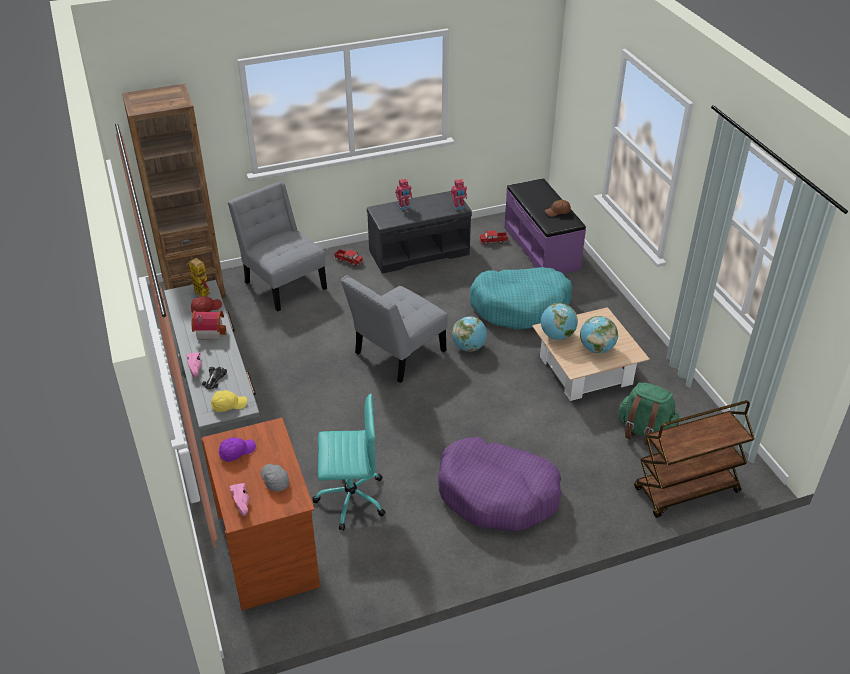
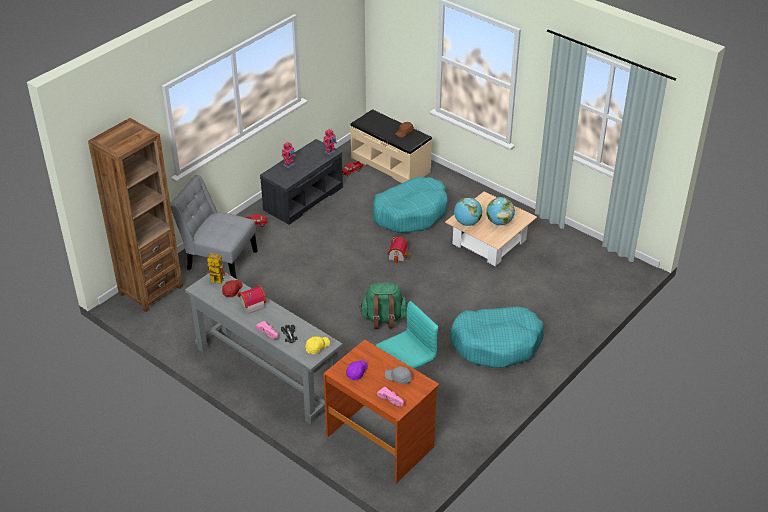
camera: 30 degrees left, 0 degrees up
grey chair [341,275,448,383] -> none
purple dog bed [438,437,562,531] -> turquoise dog bed [450,307,544,368]
globe [452,316,487,352] -> toy house [387,237,410,263]
purple bench [504,178,586,274] -> beige bench [350,109,432,183]
green backpack [618,382,679,446] -> green backpack moved to [359,283,407,329]
brown cart [634,400,755,518] -> none

